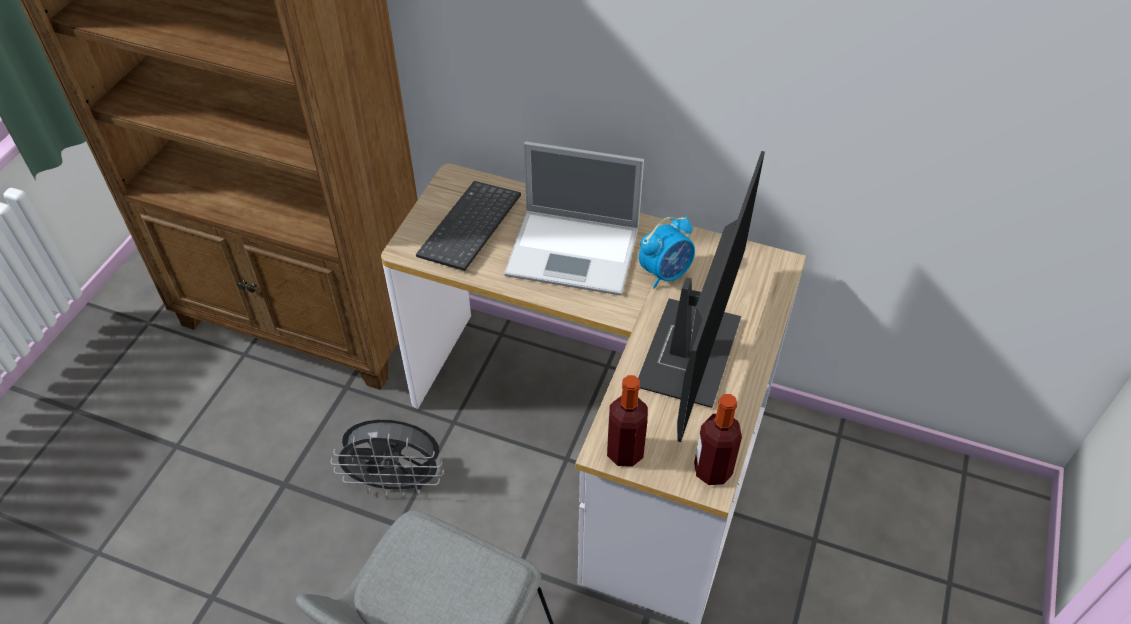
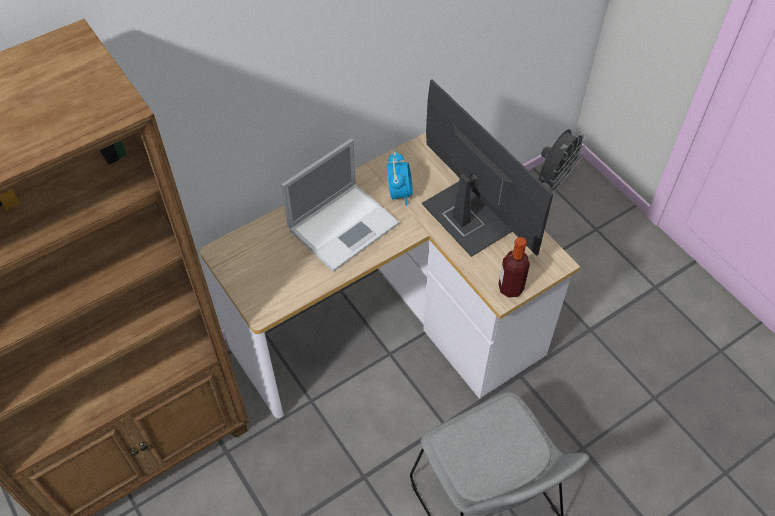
camera: 55 degrees left, 5 degrees up
grey fan [331,419,444,497] -> grey fan moved to [539,129,588,194]
keyboard [416,181,521,271] -> none
bottle [694,394,742,485] -> none

